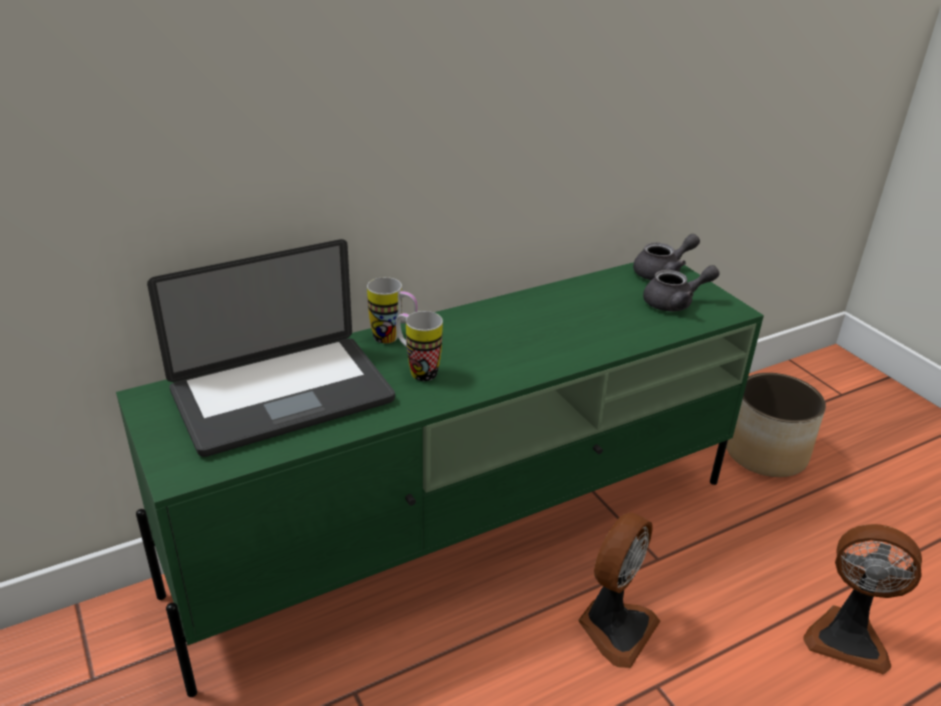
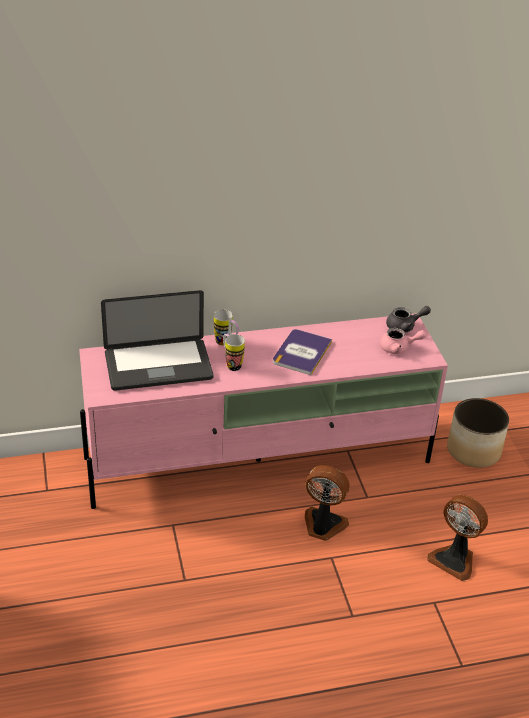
camera: 15 degrees right, 5 degrees up
green tv stand [116,262,764,697] -> pink tv stand [79,313,448,509]
fan [579,513,660,668] -> fan turned 120 degrees counterclockwise [305,465,350,541]
grey teapot [643,265,720,311] -> pink teapot [380,328,426,354]
none -> book [273,329,332,375]

